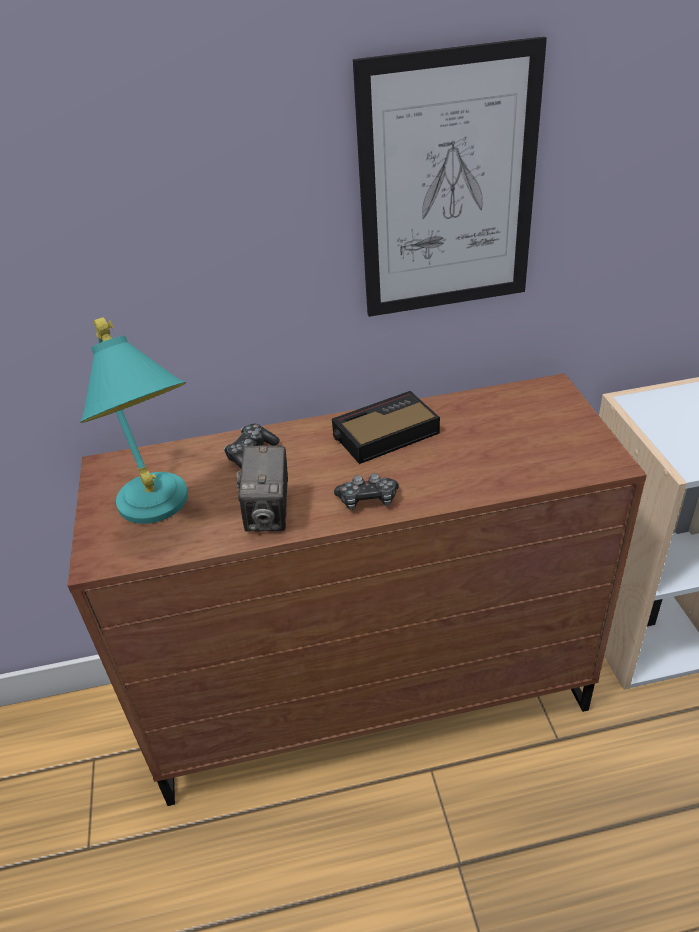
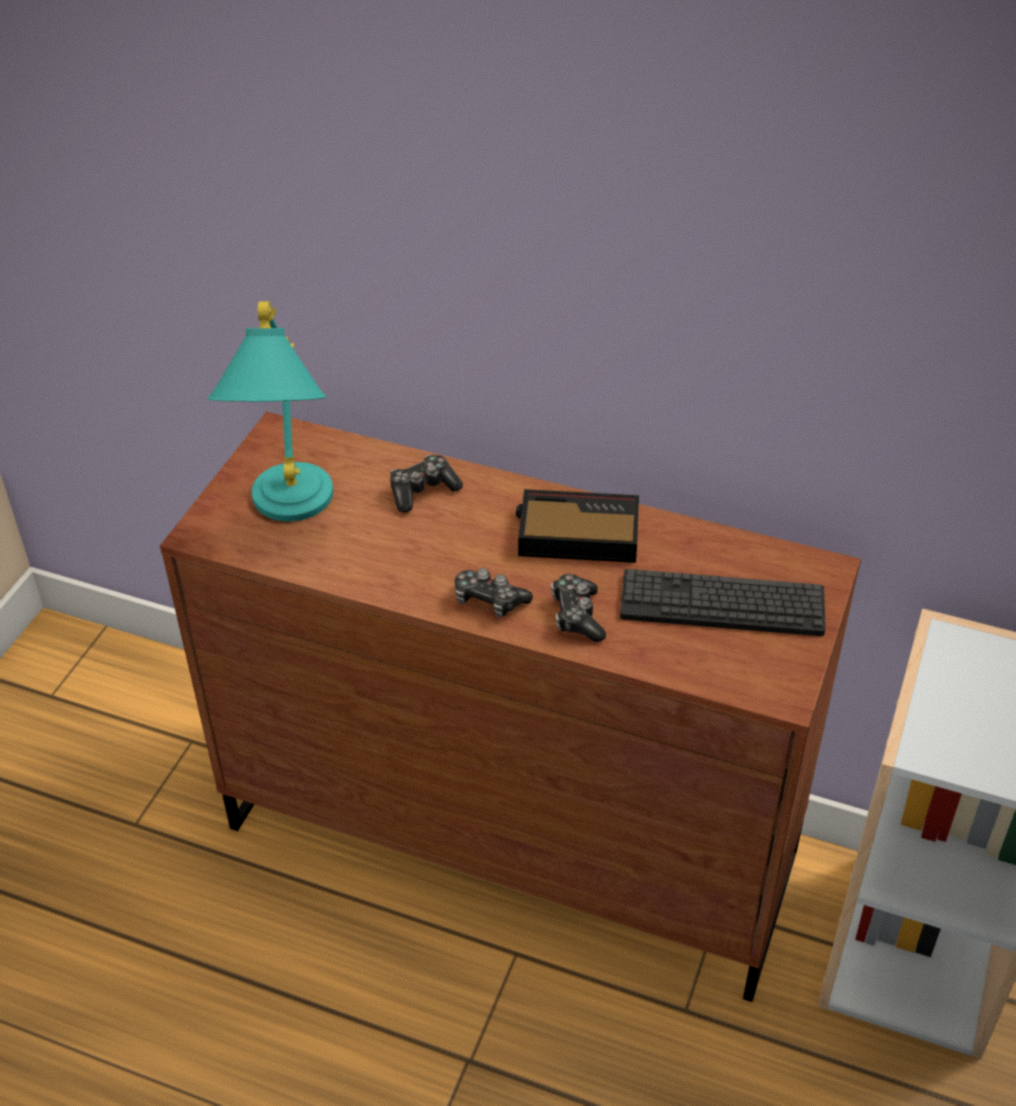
camera: 30 degrees right, 5 degrees up
camera [236,446,288,532] -> none
picture [353,37,547,317] -> none
none -> game controller [551,574,606,642]
none -> keyboard [620,569,826,636]

